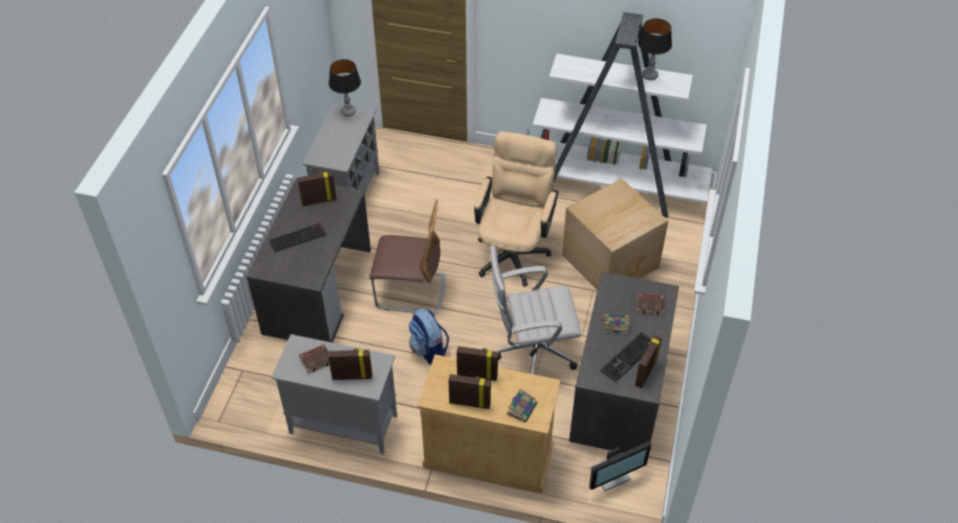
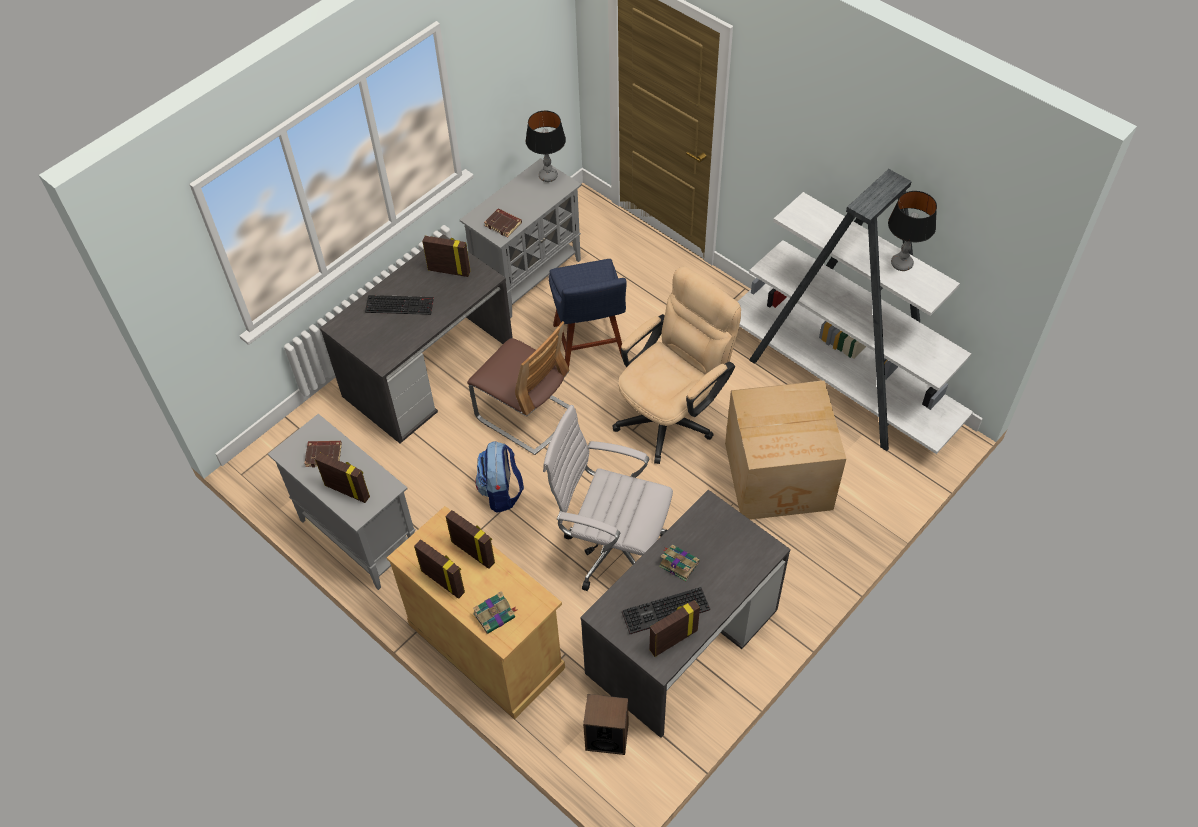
camera: 30 degrees right, 5 degrees up
monitor [589,442,651,491] -> speaker [583,694,628,755]
brown book [637,293,665,315] -> brown book moved to [484,208,522,237]
none -> blue chair [549,259,627,367]

